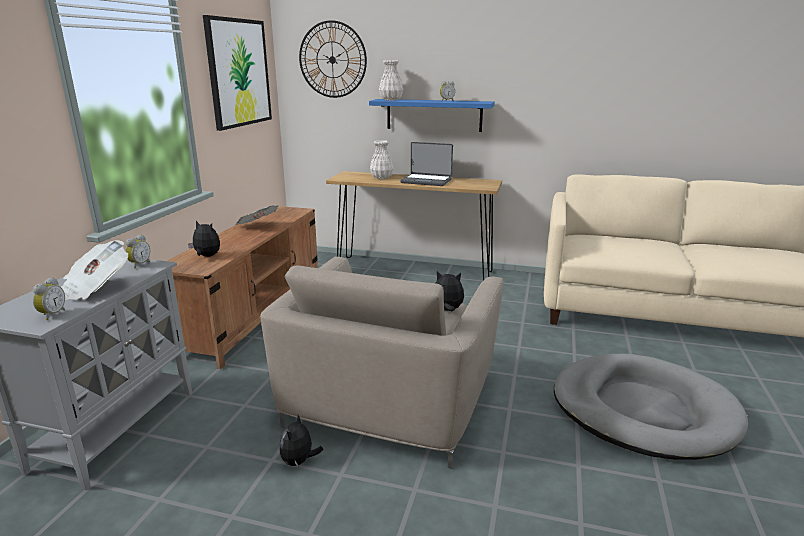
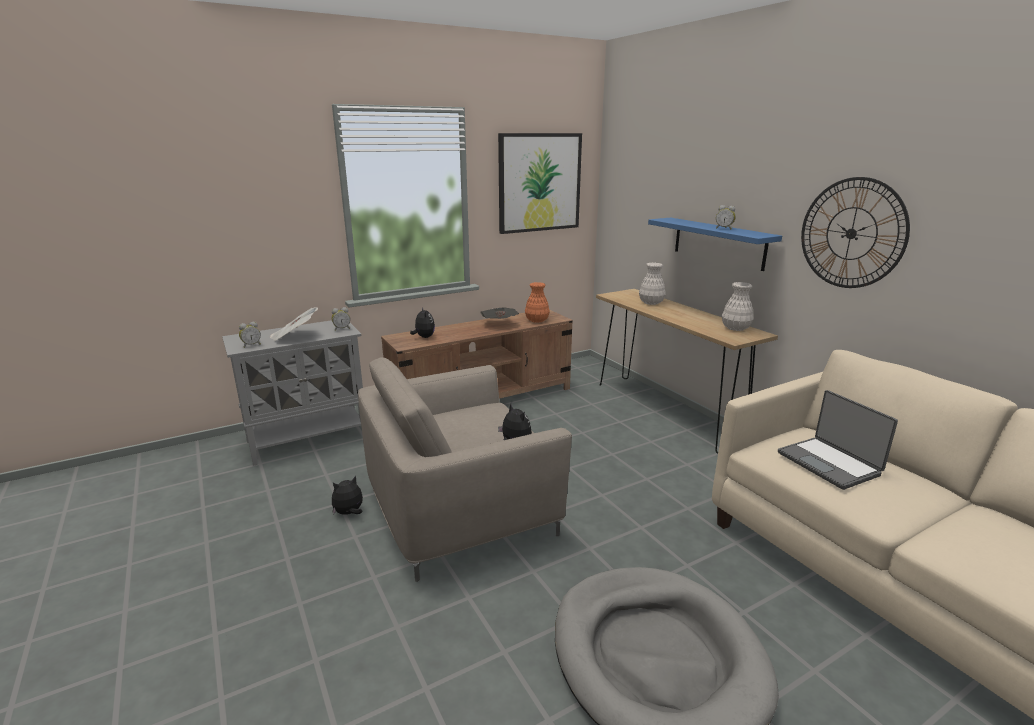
camera: 45 degrees right, 0 degrees up
wall clock [299,20,367,98] -> wall clock moved to [801,177,910,288]
white vase [379,60,403,100] -> white vase moved to [722,282,754,331]
laptop [400,142,453,186] -> laptop moved to [778,390,898,490]
none -> orange vase [525,282,550,323]

